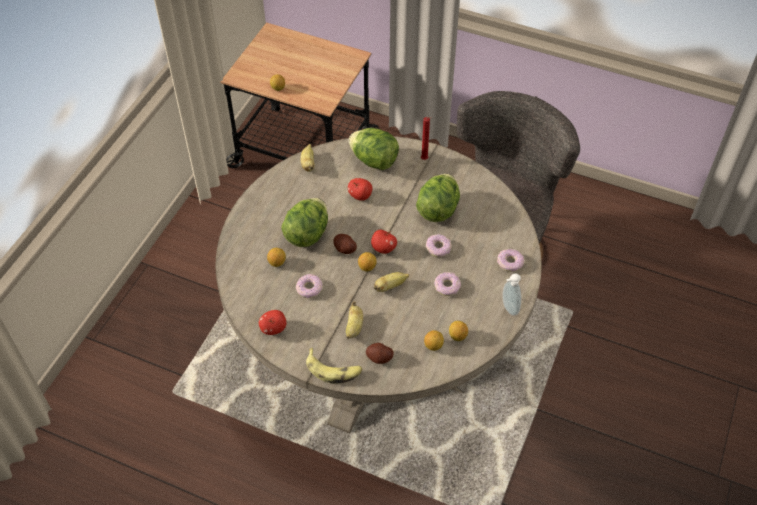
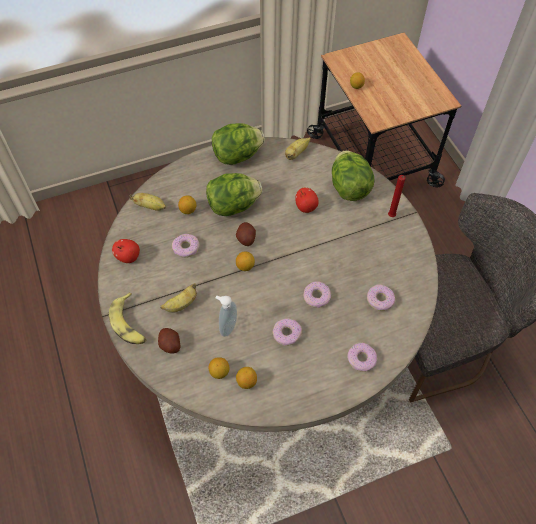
camera: 45 degrees right, 5 degrees up
apple [371,230,397,254] -> none
banana [374,272,409,292] -> banana moved to [130,193,166,211]
lettuce [416,174,460,222] -> lettuce moved to [212,123,265,165]
soap dispenser [502,273,521,316] -> soap dispenser moved to [215,296,237,337]
none -> donut [367,284,395,311]

